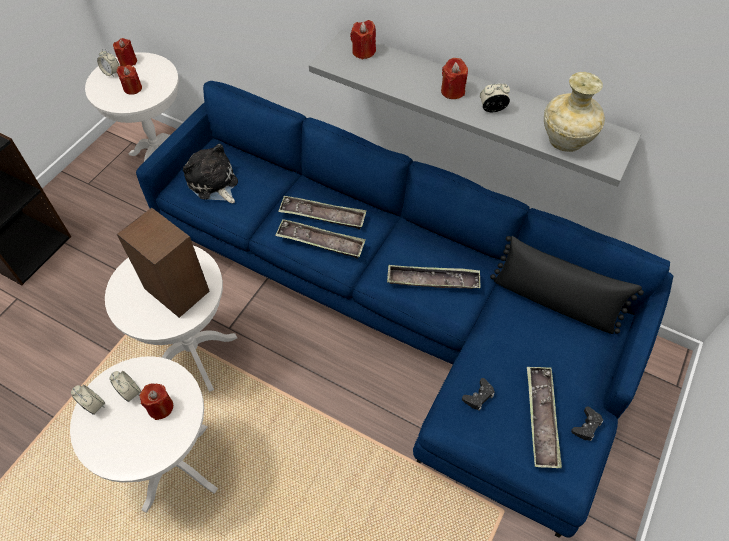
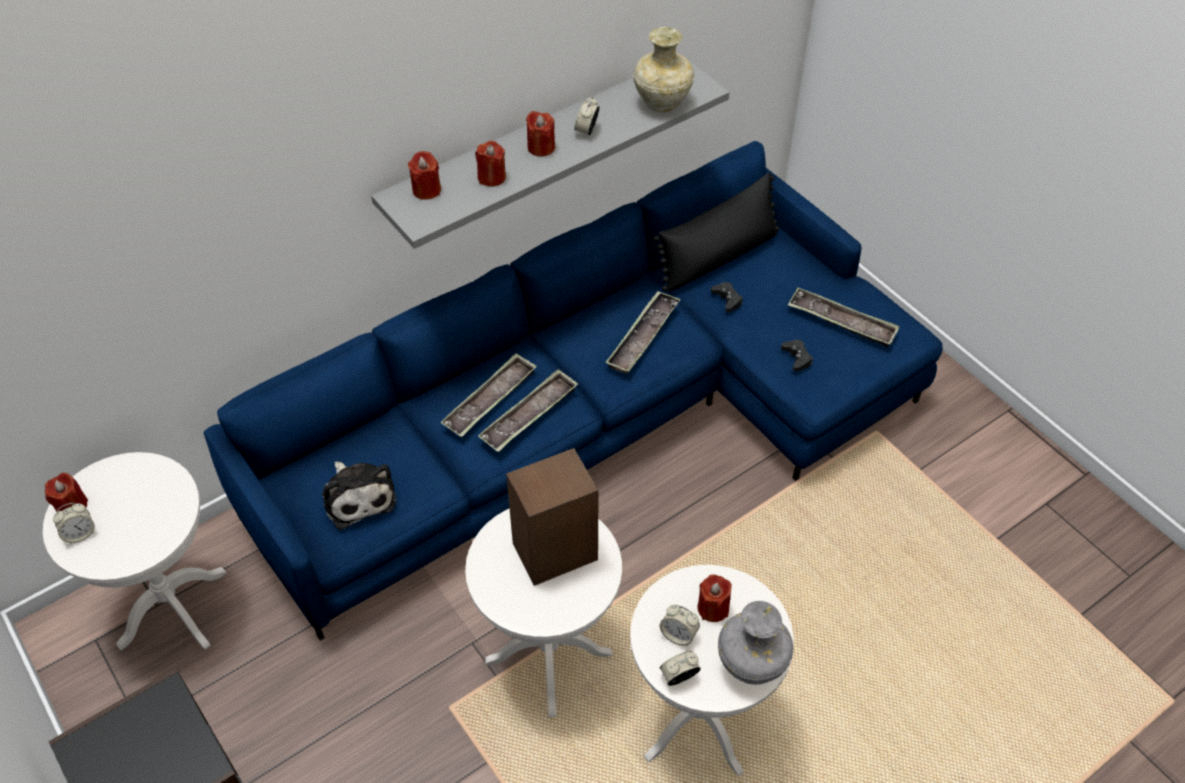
camera: 65 degrees left, 5 degrees down
alarm clock [110,371,141,402] -> alarm clock turned 135 degrees counterclockwise [660,605,700,646]
red candle [117,65,142,95] -> red candle moved to [475,141,506,187]
plush toy [183,144,238,203] -> plush toy turned 105 degrees counterclockwise [322,461,397,530]
black game controller [571,406,603,441] -> black game controller moved to [711,282,743,312]
none -> grey vase [718,601,793,685]

